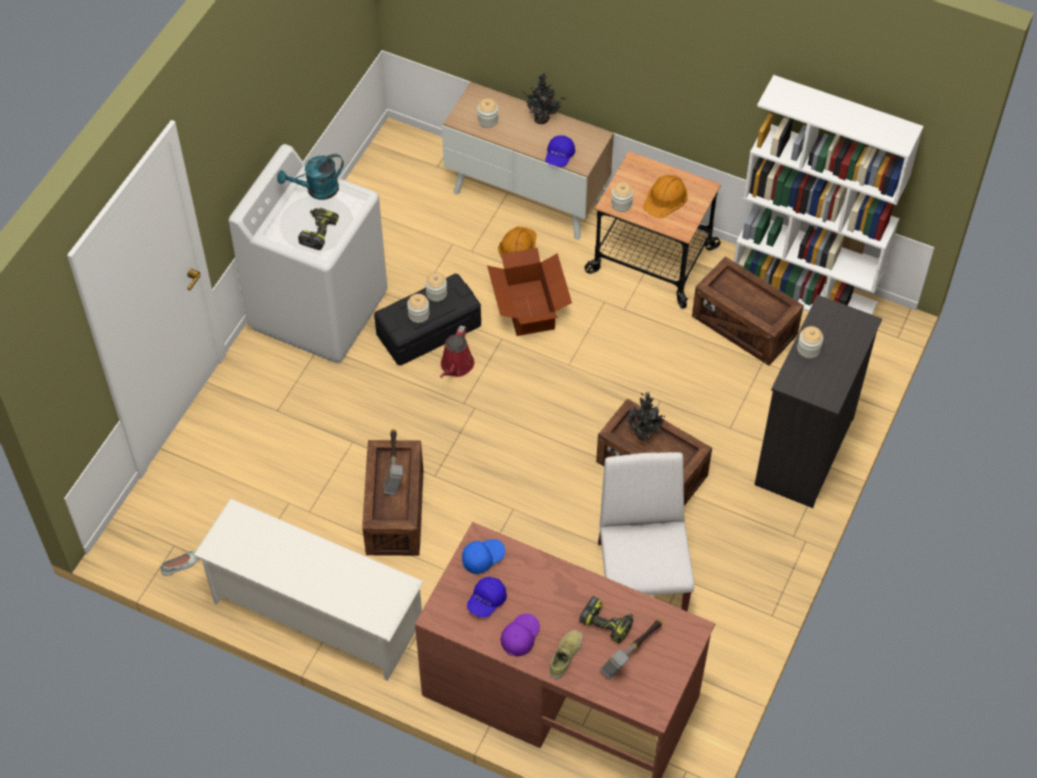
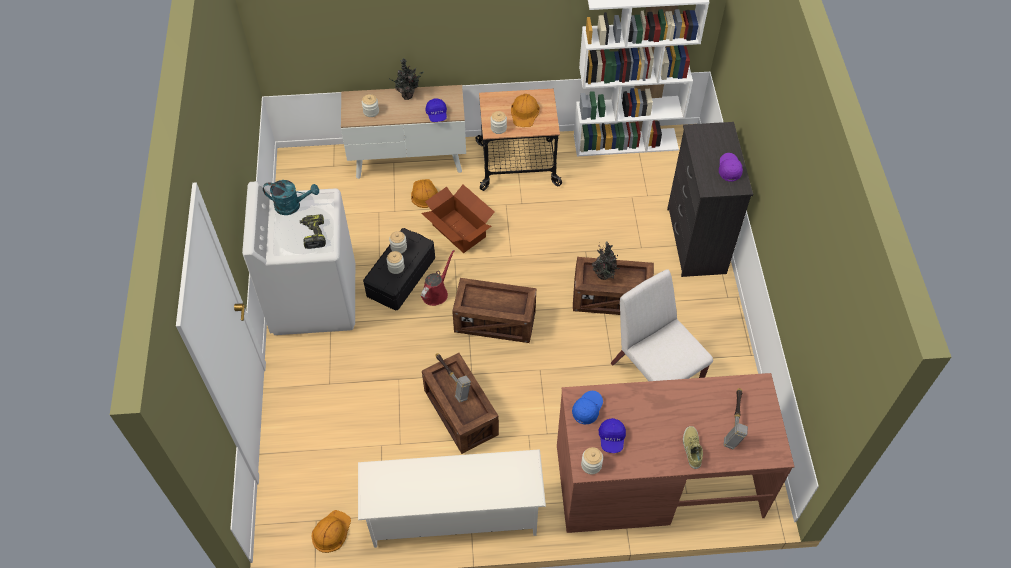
camera: 30 degrees left, 0 degrees up
white shoe [160,550,199,576] -> orange hard hat [311,510,351,553]
turquoise watering can [277,154,344,200] -> turquoise watering can turned 120 degrees counterclockwise [263,180,319,215]
red watering can [440,325,474,378] -> red watering can turned 135 degrees counterclockwise [421,250,455,306]
purple cap [500,613,540,657] -> purple cap moved to [719,153,743,182]
power drill [579,596,633,644] -> none
crate [692,256,804,366] -> crate moved to [452,278,536,343]
jar [797,326,823,359] -> jar moved to [581,447,603,475]

